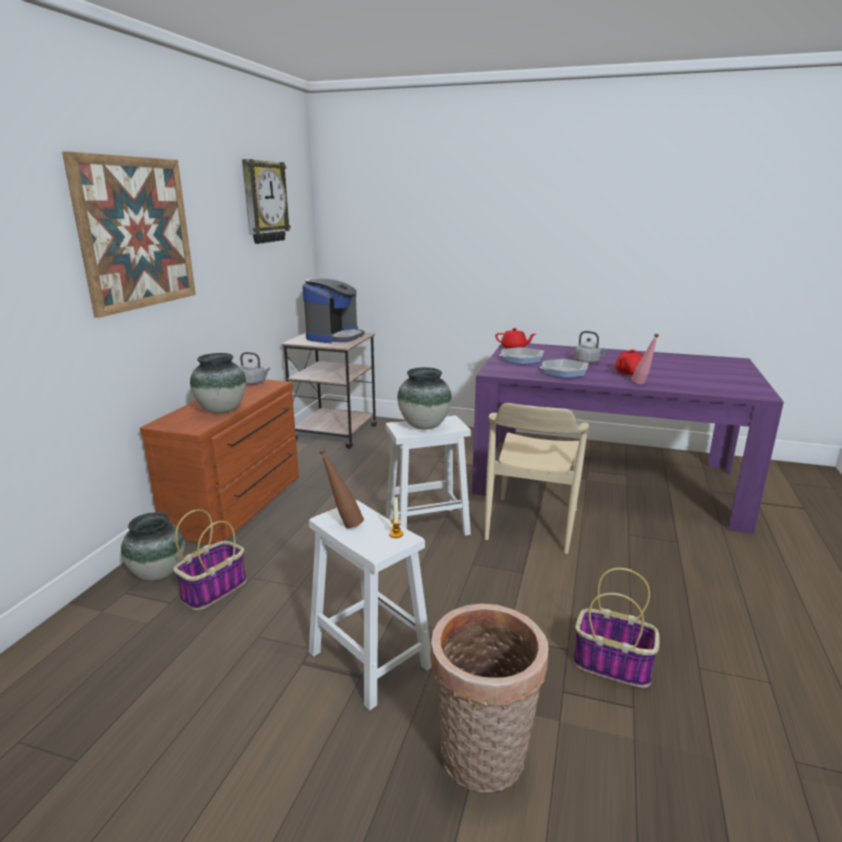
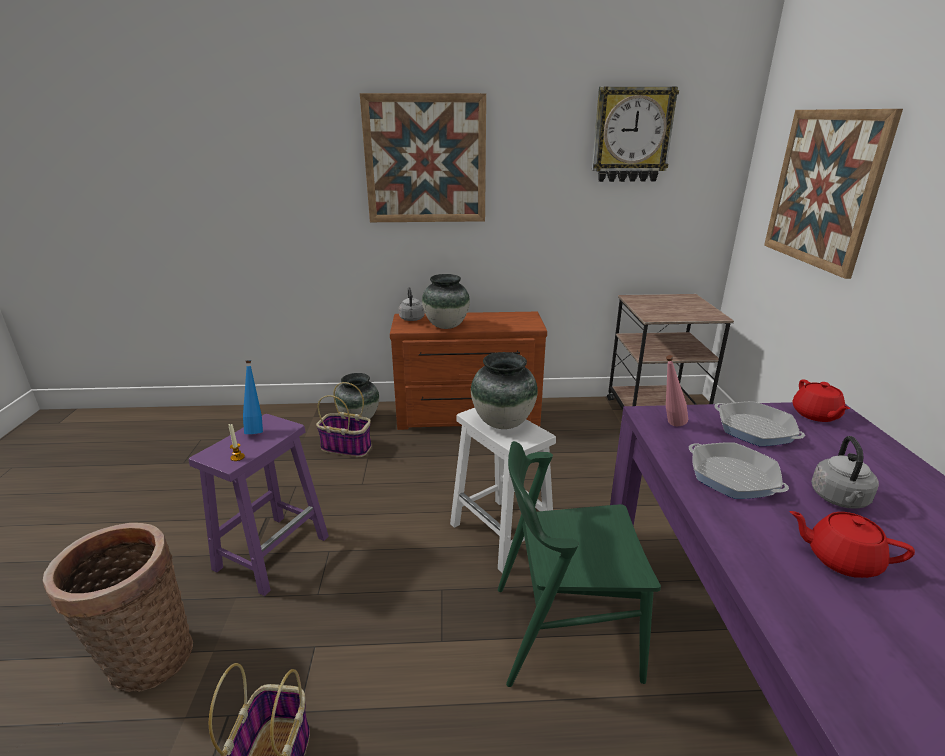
camera: 70 degrees right, 5 degrees up
grey kettle [240,352,270,385] -> grey kettle moved to [399,287,425,321]
coffee machine [302,278,364,343] -> none
white stool [309,500,432,710] -> purple stool [188,414,329,596]
brown bottle [319,449,364,528] -> blue bottle [243,360,263,434]
beige chair [484,403,589,554] -> green chair [498,441,661,687]
pink bottle [632,334,659,384] -> pink bottle moved to [666,355,688,426]
none -> picture [764,109,903,279]

